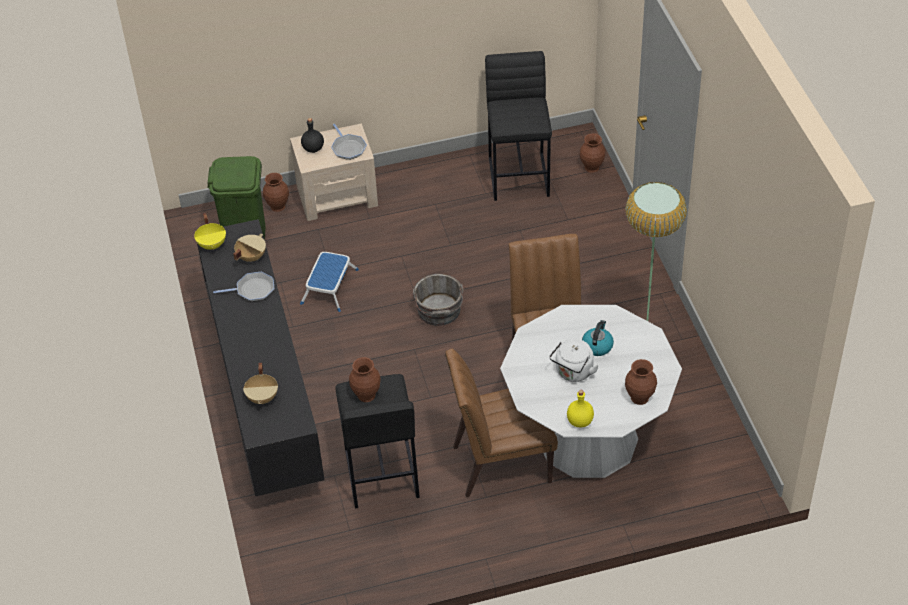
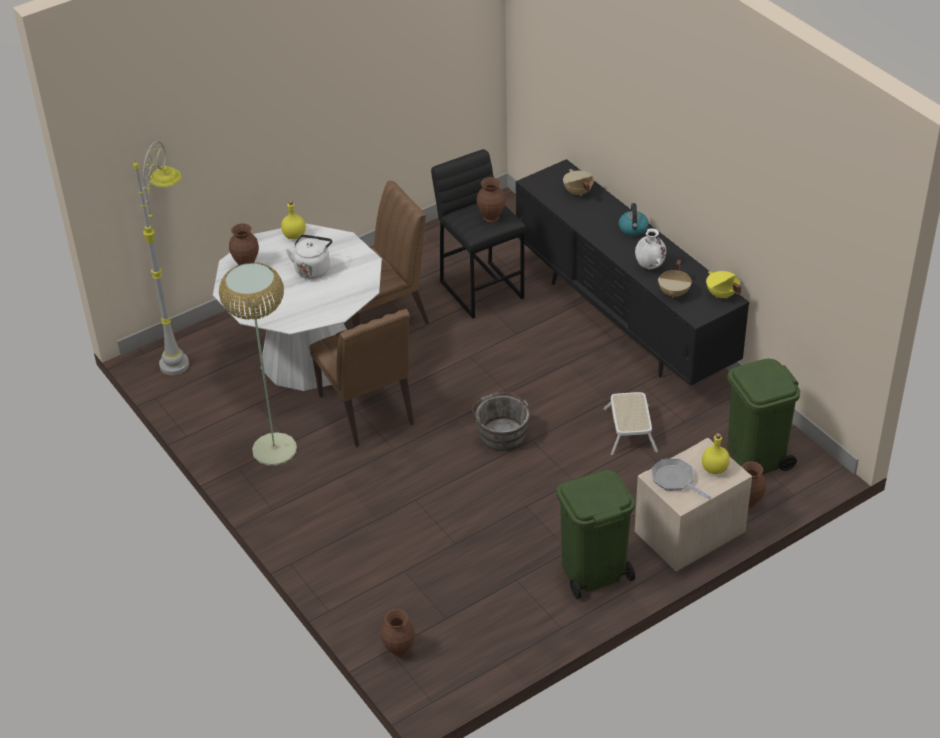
camera: 160 degrees right, 5 degrees down
frying pan [213,271,274,301] -> white vase [635,228,666,269]
blue step ladder [300,252,359,312] -> beige step ladder [603,392,658,455]
black bottle [301,118,324,153] -> yellow bottle [702,433,730,474]
black stool [485,51,552,201] -> none
kettle [582,320,614,356] -> kettle moved to [619,203,649,236]
none -> grey floor lamp [133,141,189,375]
none -> green trash can [556,470,635,599]

